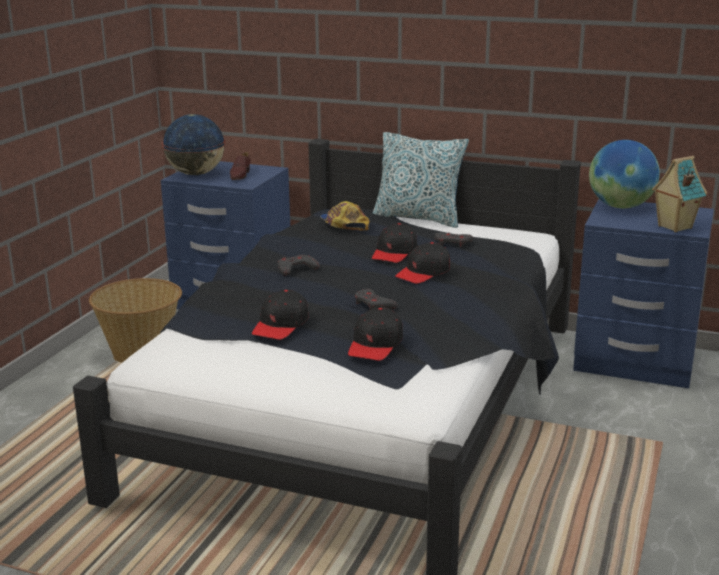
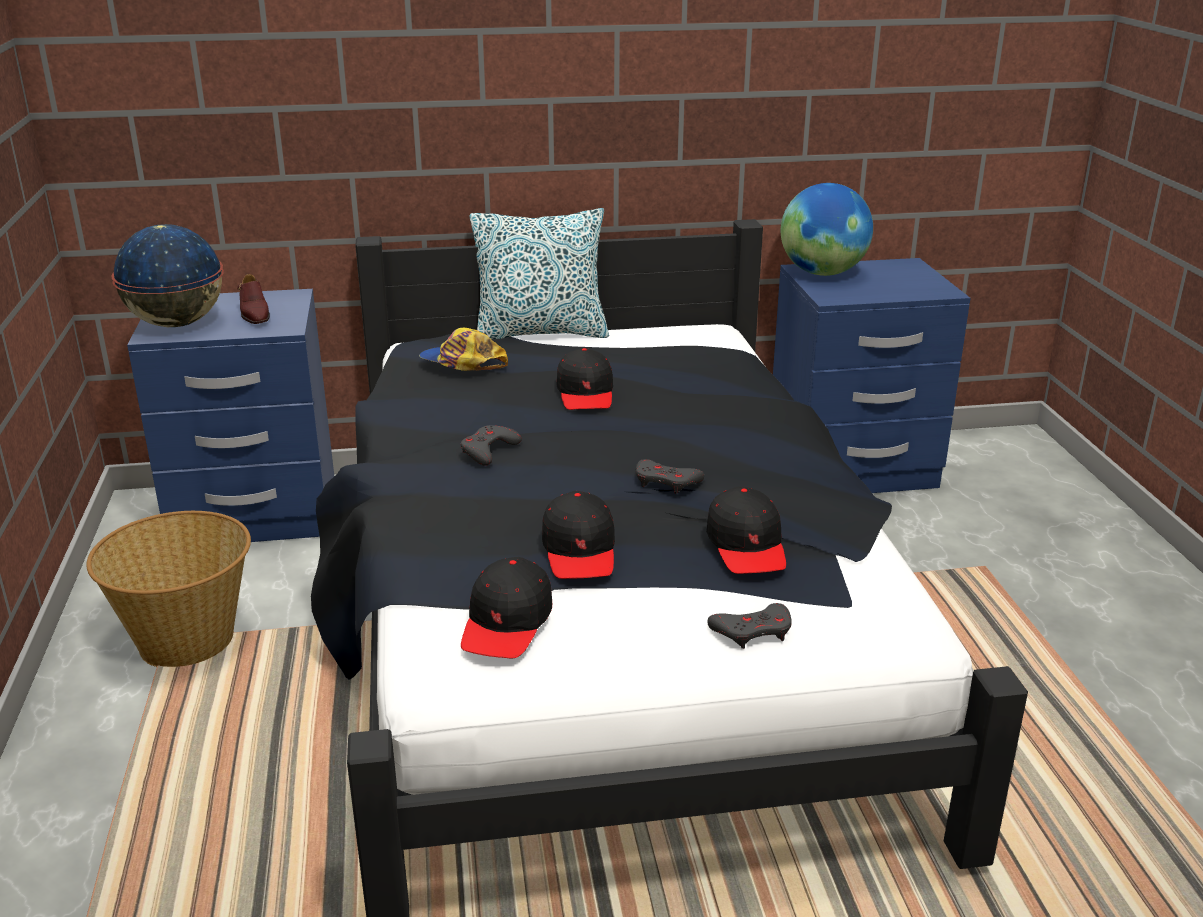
camera: 30 degrees left, 5 degrees up
black cap [395,242,450,284] -> black cap moved to [461,557,552,658]
grey game controller [434,233,473,247] -> grey game controller moved to [707,603,792,649]
toy house [652,156,707,232] -> none

